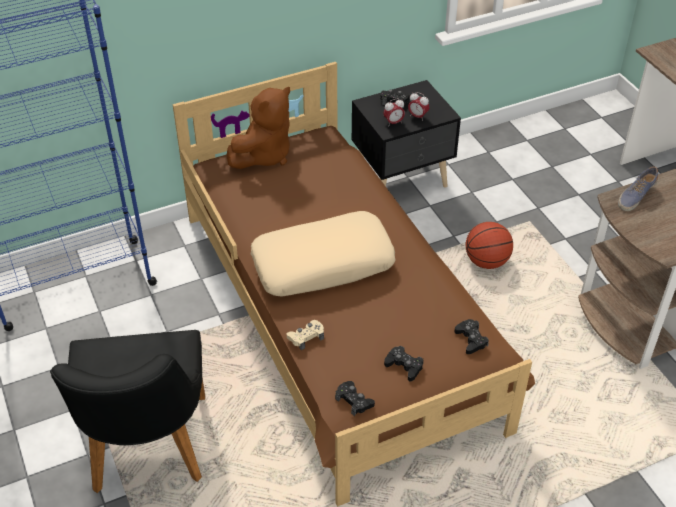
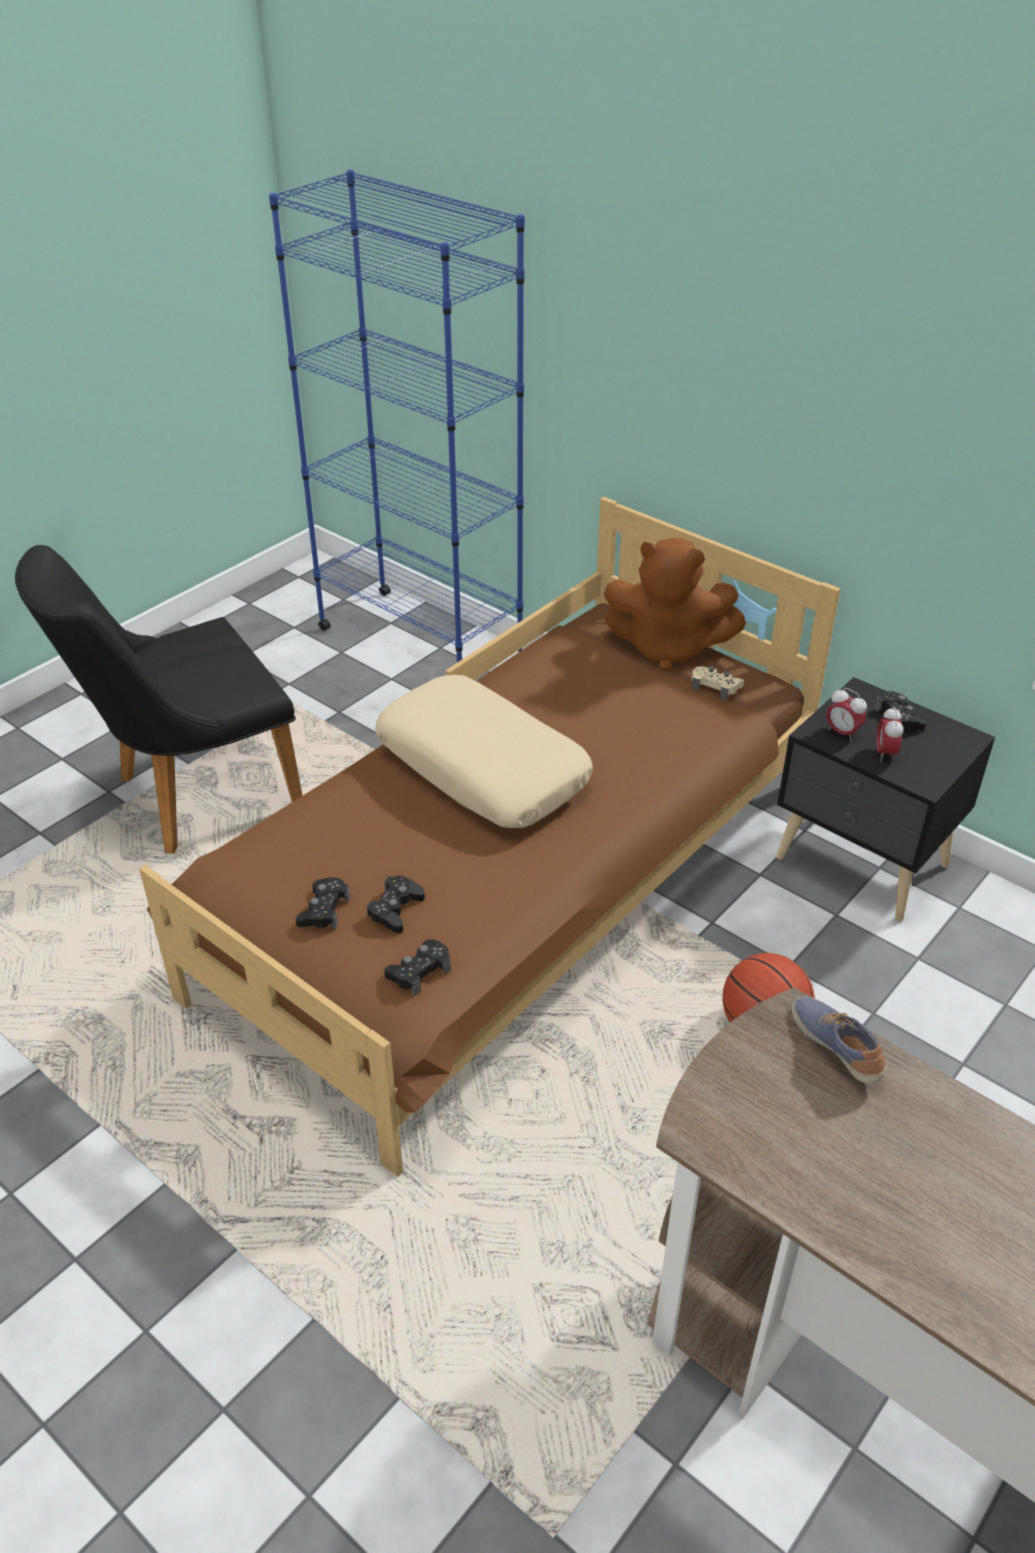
camera: 65 degrees right, 5 degrees down
beige game controller [287,320,324,350] -> beige game controller moved to [692,666,744,700]
black game controller [335,381,375,416] -> black game controller moved to [367,876,425,933]
shoe [618,167,658,211] -> shoe turned 45 degrees clockwise [792,996,887,1083]

